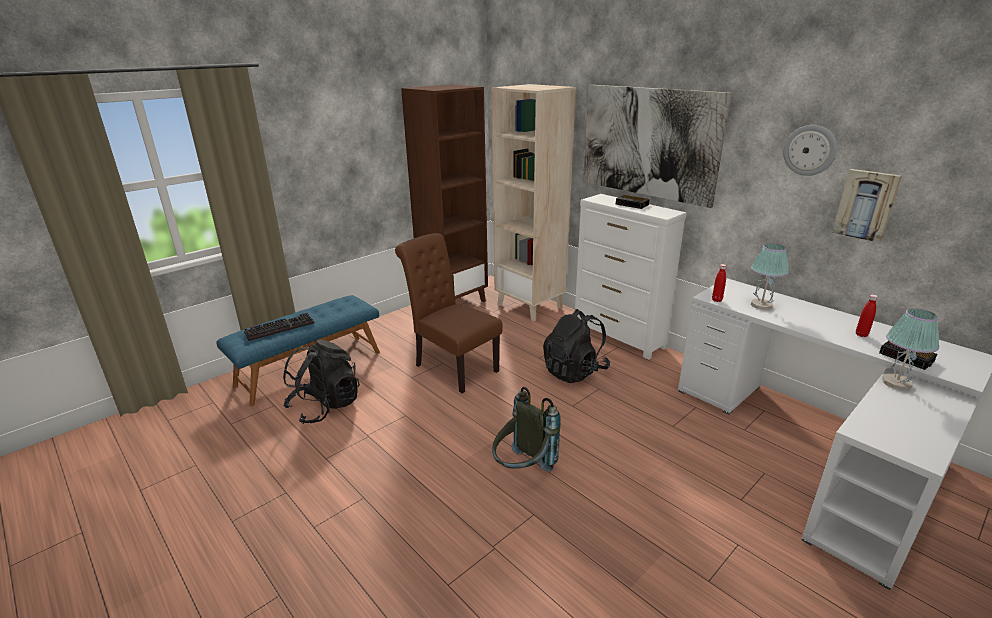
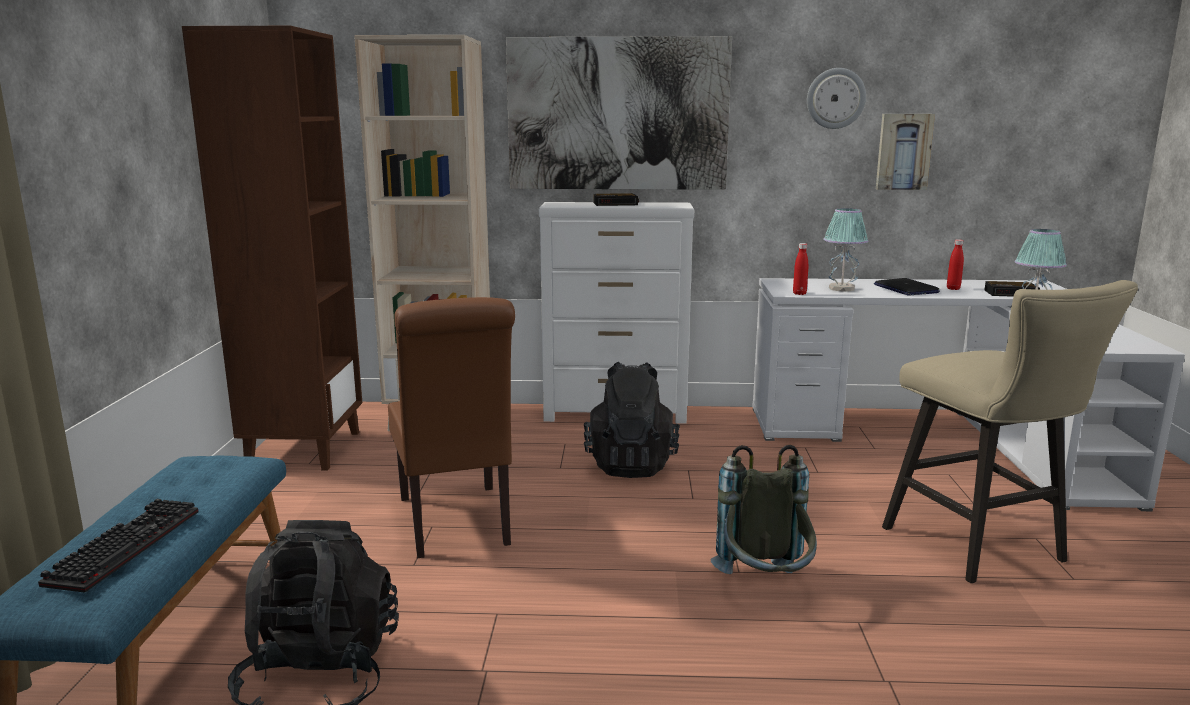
camera: 45 degrees left, 10 degrees down
brown chair [395,233,503,393] -> brown chair turned 105 degrees counterclockwise [388,297,515,558]
none -> laptop [874,278,940,296]
none -> beige stool [882,280,1138,583]

